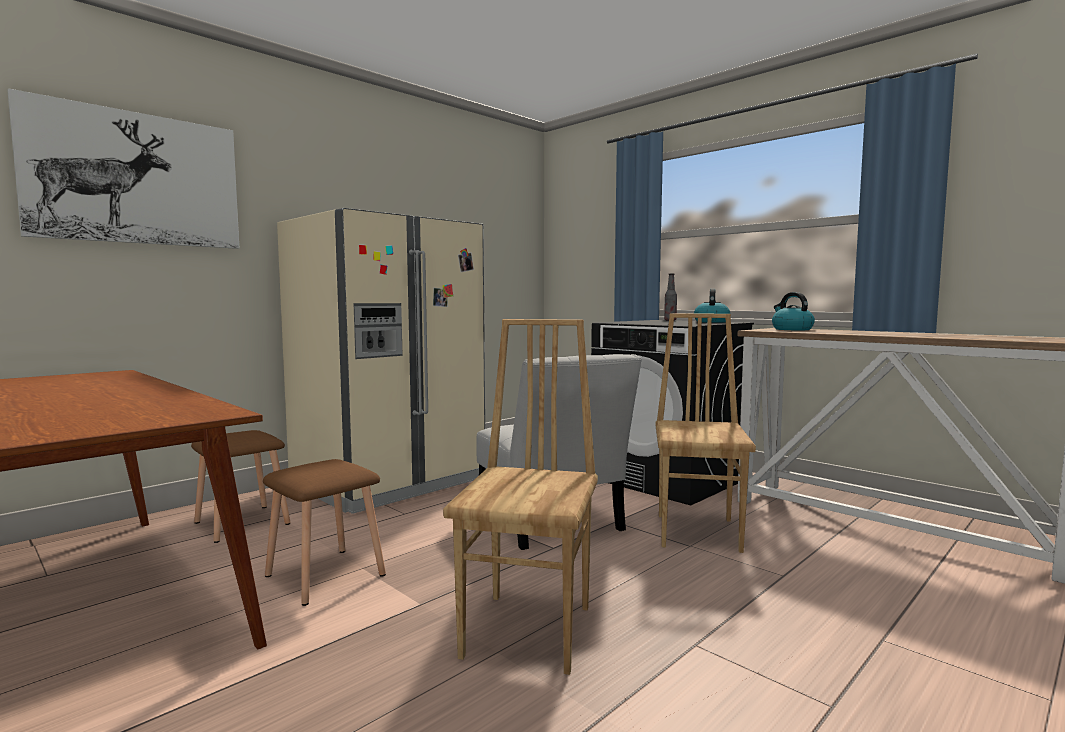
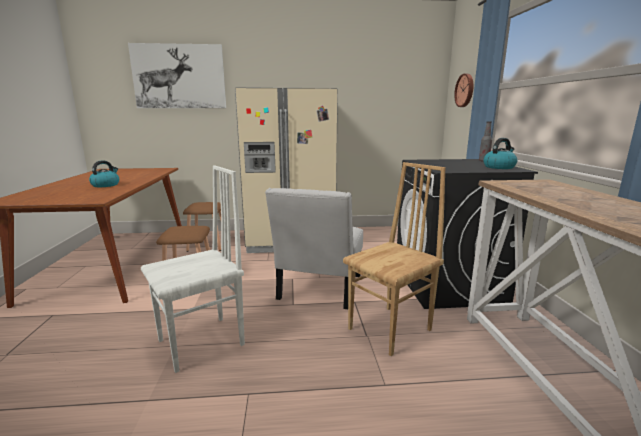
camera: 40 degrees right, 10 degrees up
brown chair [443,319,598,675] -> white chair [141,165,245,373]
kettle [772,292,815,330] -> kettle moved to [89,161,119,187]
none -> wall clock [454,74,474,107]

